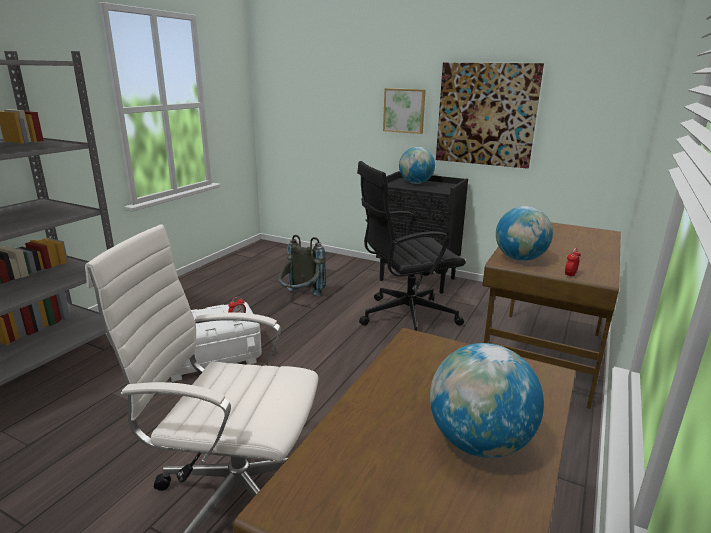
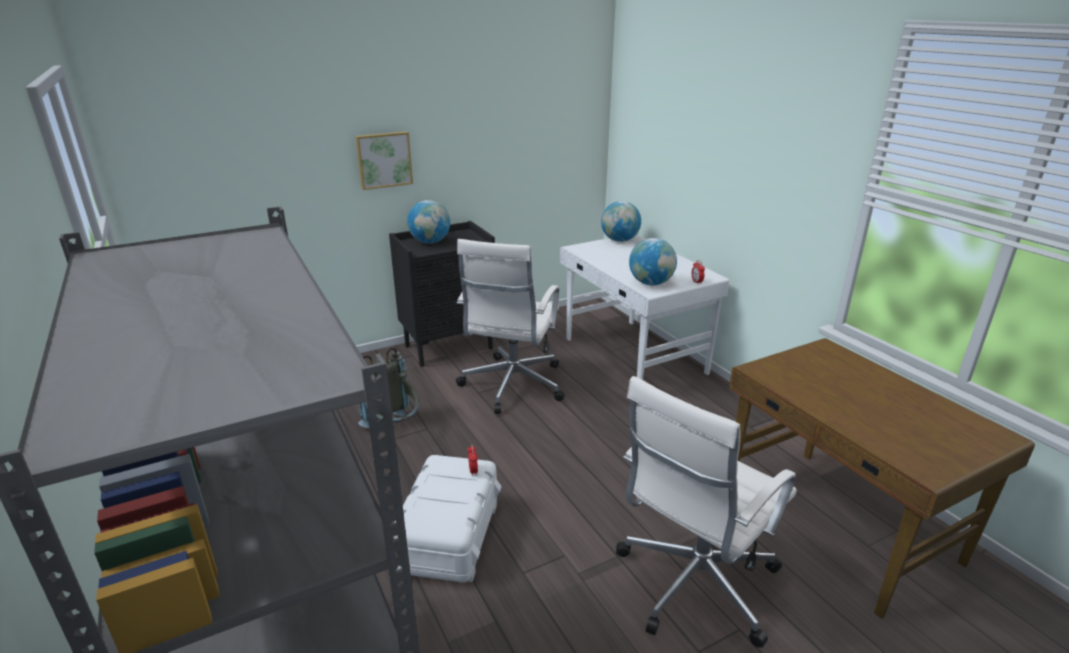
camera: 55 degrees left, 5 degrees up
black office chair [357,161,466,331] -> white office chair [456,239,565,414]
globe [430,343,544,458] -> globe moved to [601,201,641,242]
picture [436,63,544,169] -> none
brown desk [483,222,621,409] -> white desk [560,235,729,380]

